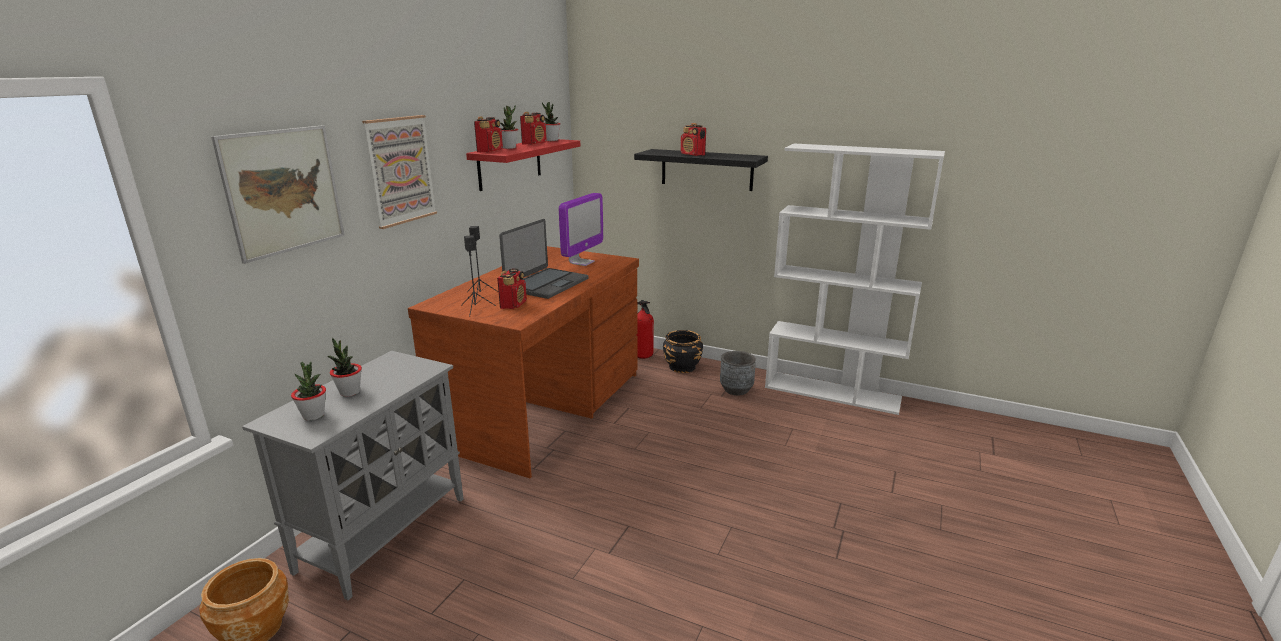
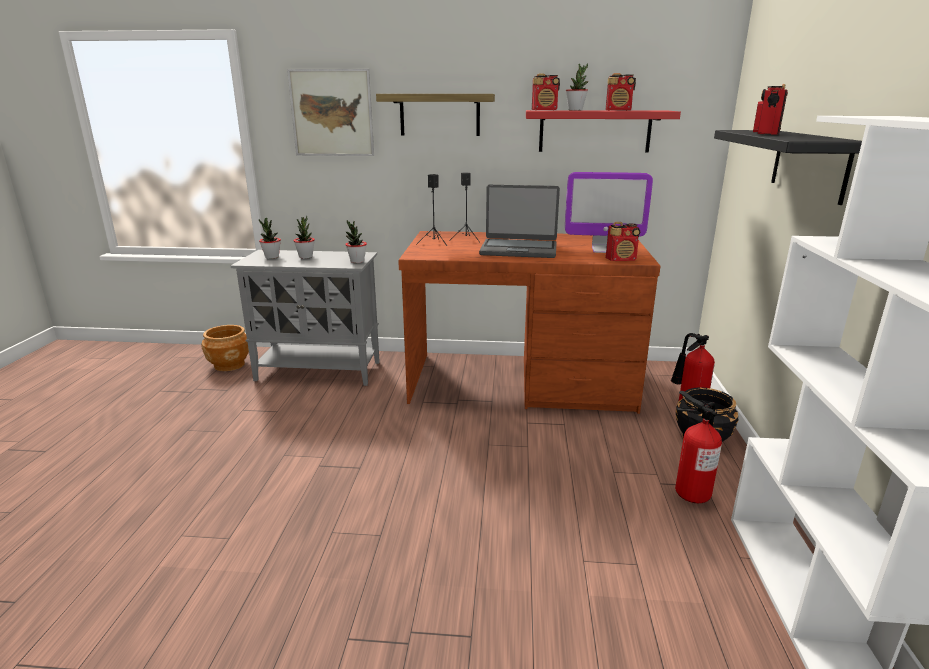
camera: 70 degrees right, 0 degrees up
picture [362,115,437,229] -> shelf [376,94,495,136]
radio [497,268,527,309] -> radio moved to [606,222,640,261]
potted plant [542,102,561,141] -> potted plant moved to [345,220,367,263]
grey planter [720,351,756,395] -> fire extinguisher [675,391,722,503]

